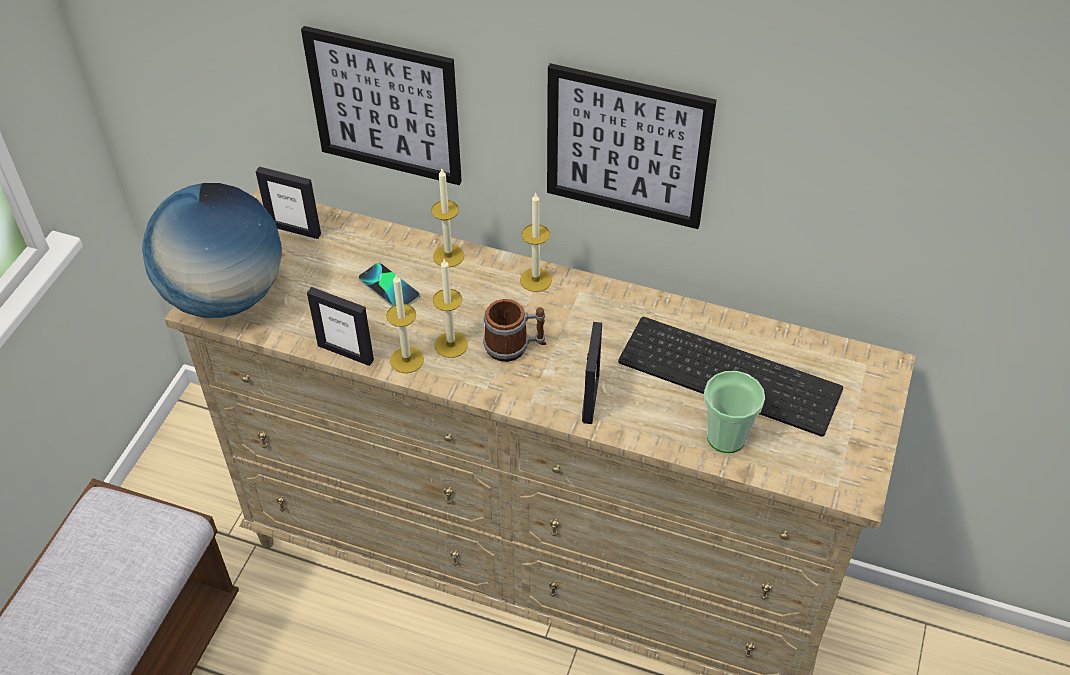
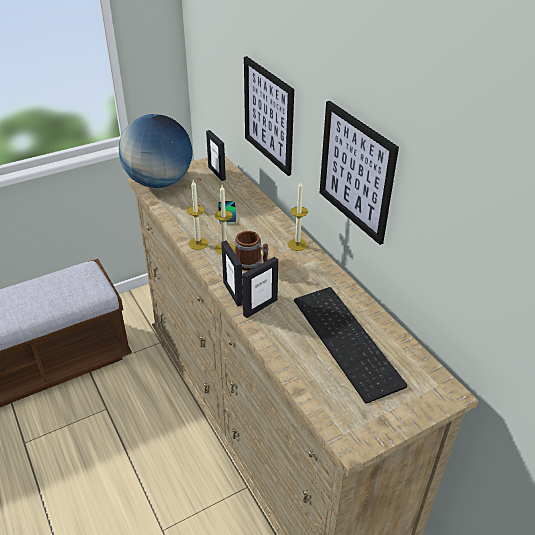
camera: 40 degrees right, 10 degrees down
picture frame [307,287,374,366] -> picture frame moved to [221,241,243,306]
candle [431,169,464,267] -> none
cup [704,371,765,453] -> none

